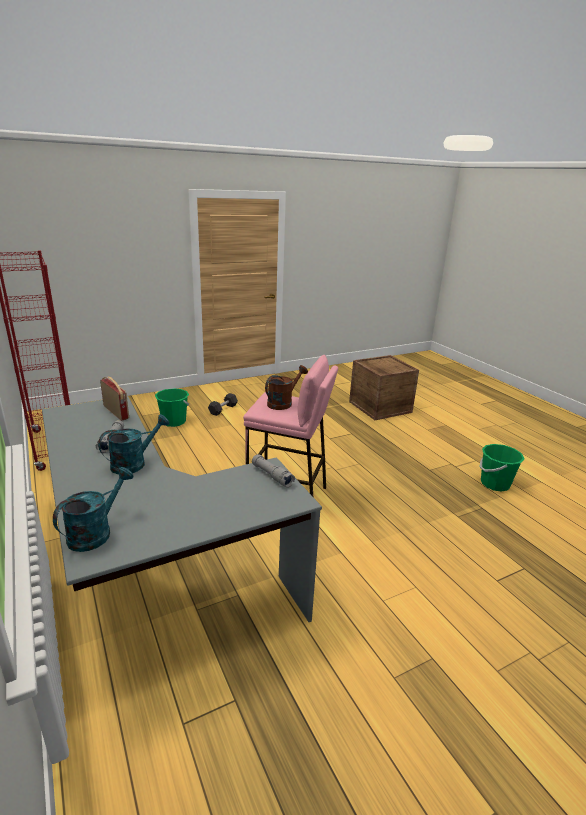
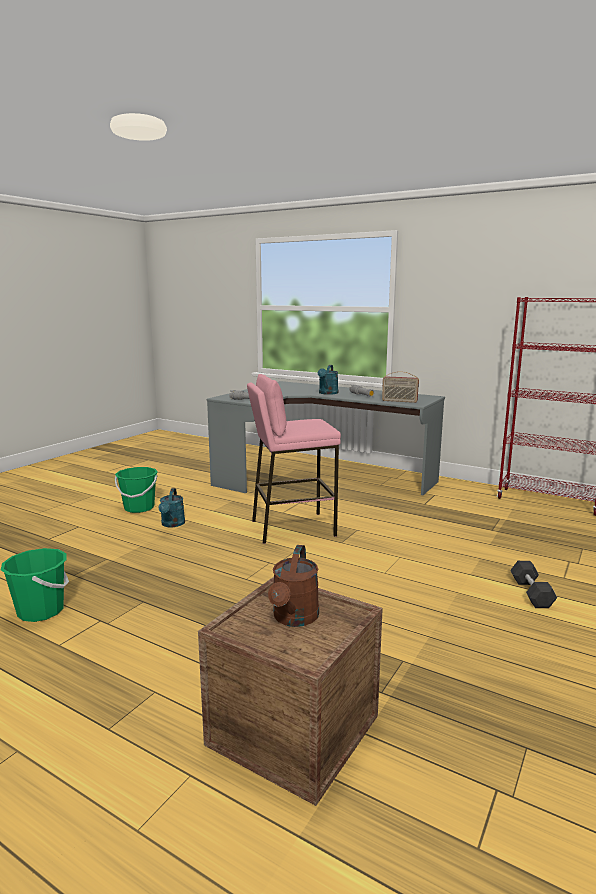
camera: 150 degrees right, 10 degrees down
turquoise watering can [53,467,133,552] -> turquoise watering can moved to [159,488,185,527]
green bucket [155,388,189,427] -> green bucket moved to [115,467,158,513]
brown watering can [265,365,308,410] -> brown watering can moved to [268,545,319,627]

